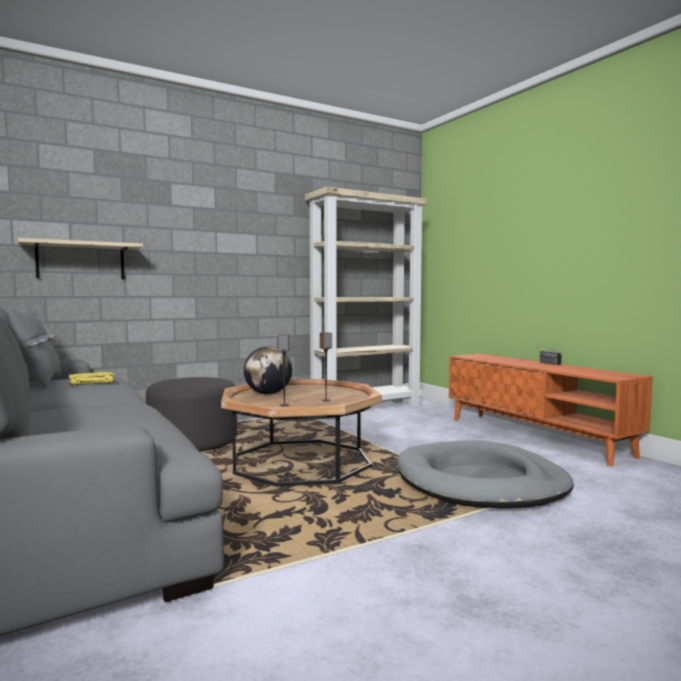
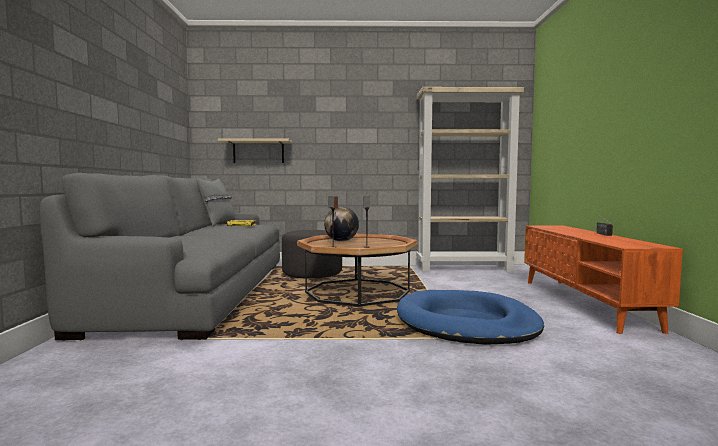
camera: 30 degrees right, 0 degrees up
grey dog bed [397,440,574,509] -> blue dog bed [397,290,544,345]

